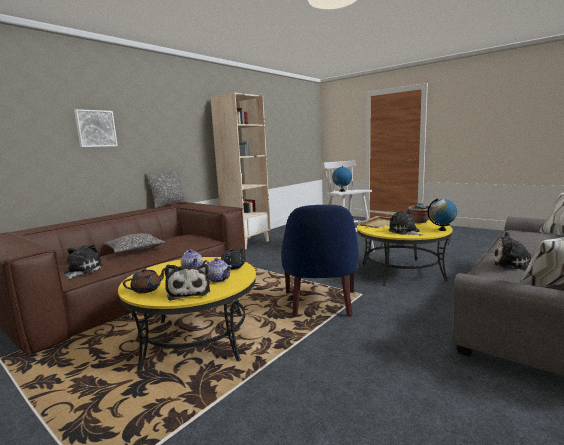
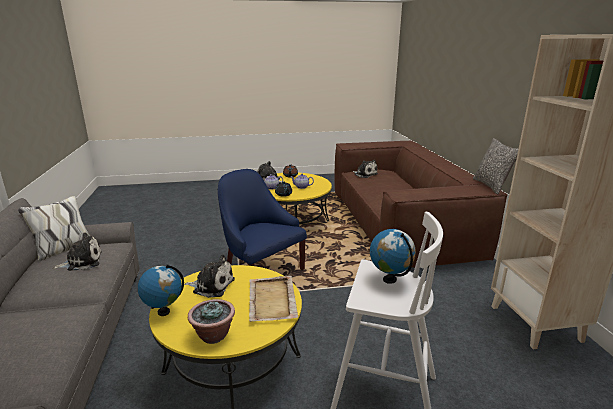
camera: 130 degrees right, 10 degrees up
picture [74,109,118,147] -> none
pillow [104,233,165,253] -> none

